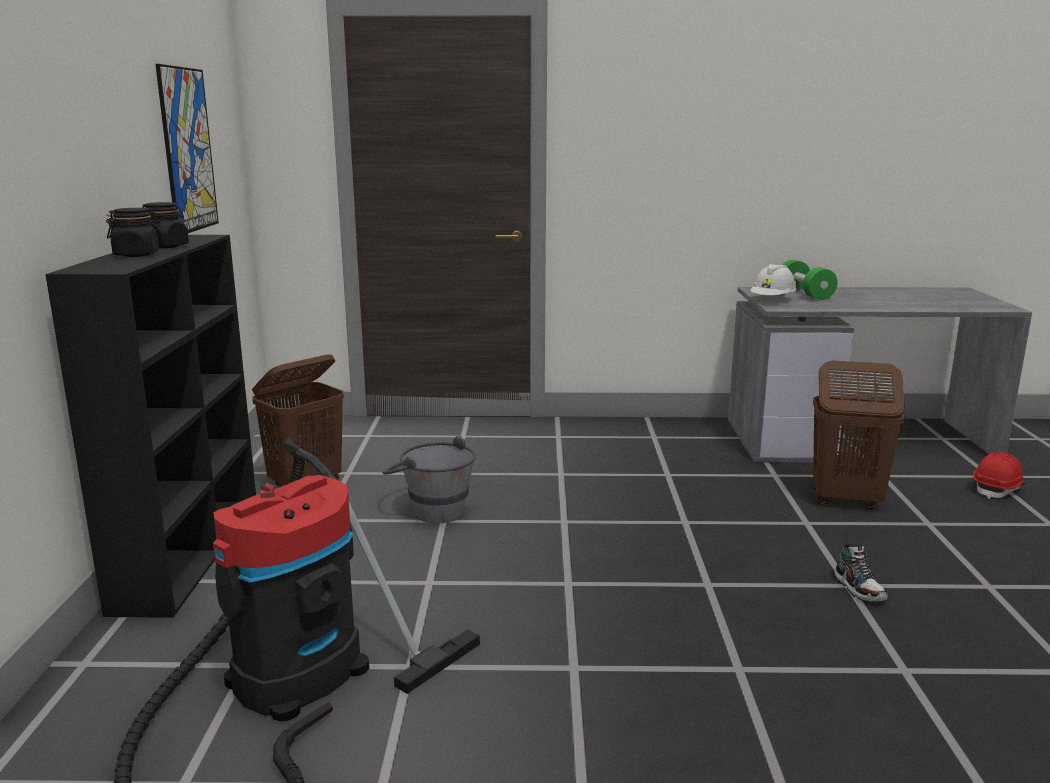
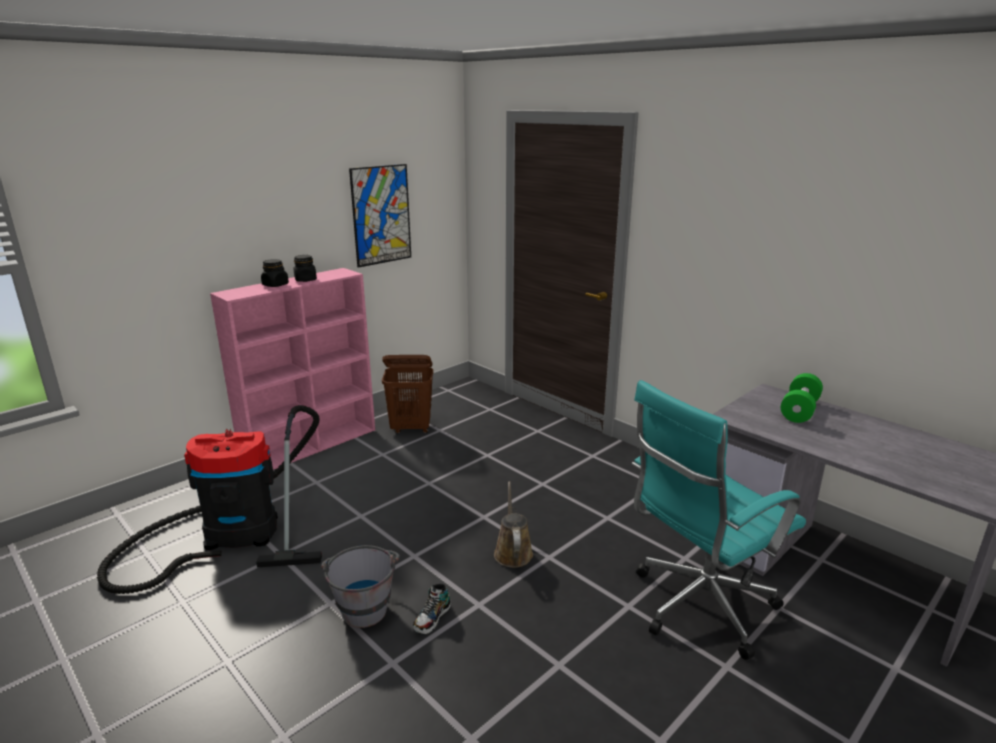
camera: 45 degrees right, 5 degrees up
black bookcase [45,235,256,618] -> pink bookcase [210,268,375,470]
grey bucket [383,436,476,523] -> grey bucket moved to [321,545,400,628]
white hard hat [750,264,797,297] -> none
brown laundry basket [813,361,905,509] -> turquoise office chair [632,380,806,660]
shoe [834,544,887,603] -> shoe moved to [413,584,451,635]
red hard hat [973,452,1025,499] -> none
none -> brown watering can [494,481,533,568]

